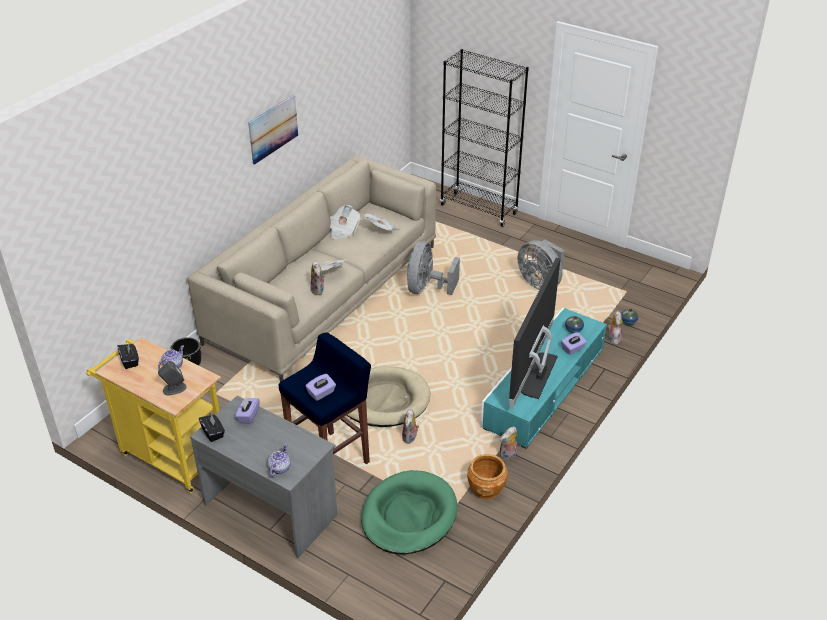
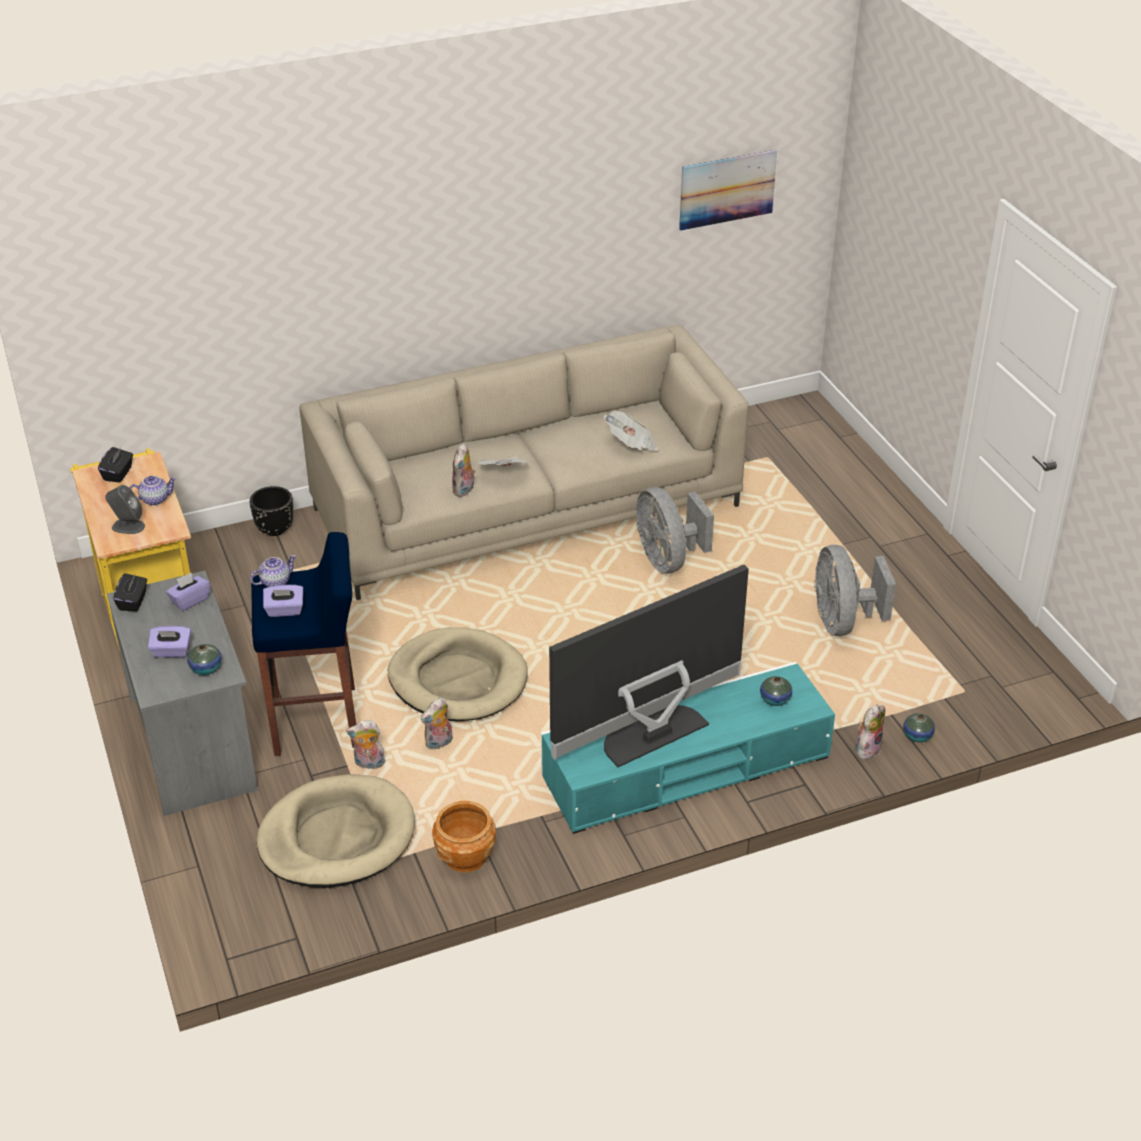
camera: 35 degrees right, 0 degrees up
picture [248,95,298,165] -> picture moved to [679,150,777,231]
teapot [268,444,291,477] -> teapot moved to [250,555,296,587]
newspaper [330,205,361,239] -> none
green dog bed [361,470,457,555] -> beige dog bed [257,774,415,888]
grey fan [407,241,460,295] -> grey fan turned 75 degrees counterclockwise [636,487,714,573]
black bookcase [440,49,529,227] -> none
plush toy [500,427,518,460] -> plush toy moved to [346,720,386,769]
purple tissue box [561,332,587,355] -> purple tissue box moved to [148,626,191,658]
none -> vase [187,644,222,675]

